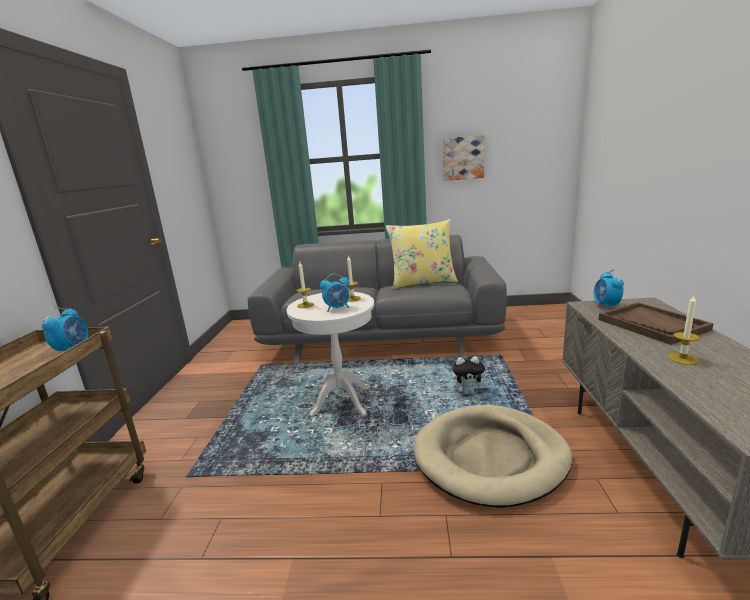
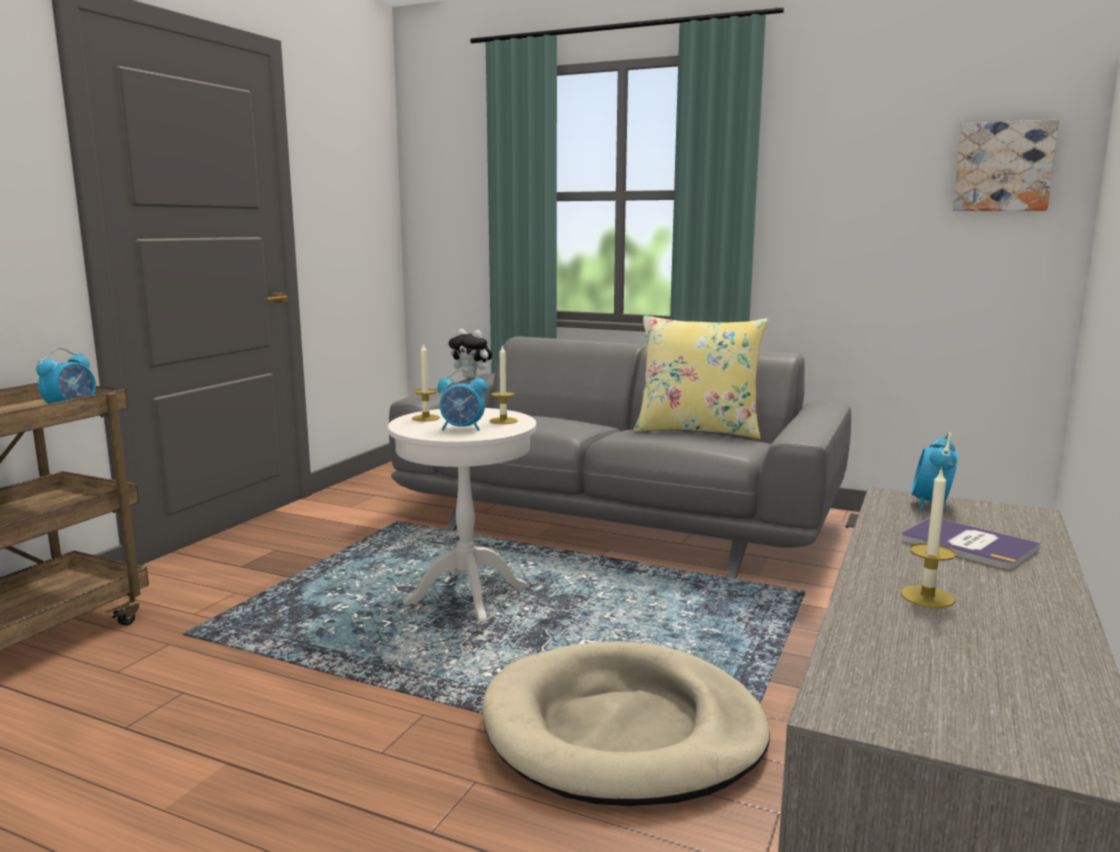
camera: 20 degrees right, 5 degrees down
picture [443,135,485,181] -> picture moved to [953,119,1059,211]
plush toy [452,356,488,394] -> plush toy moved to [449,329,492,379]
brown tray [599,302,714,345] -> book [901,517,1040,569]

